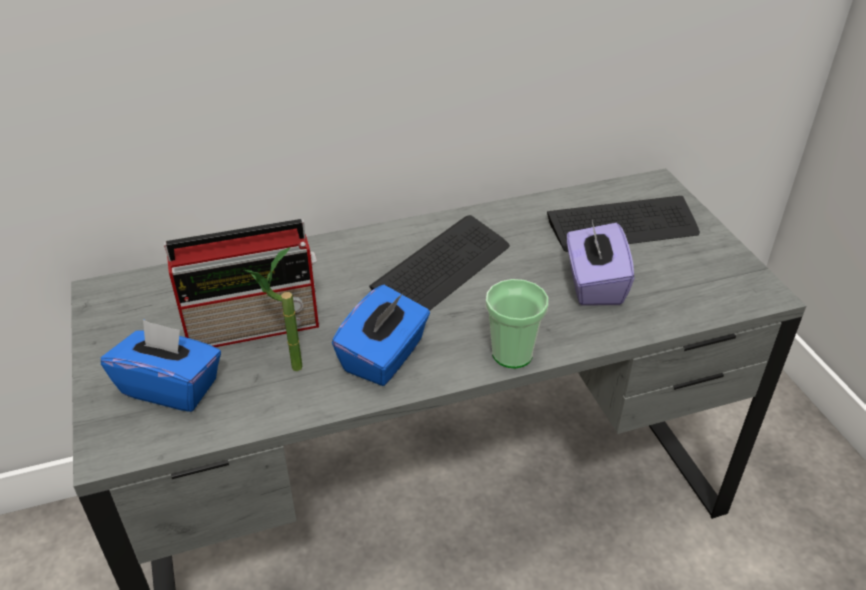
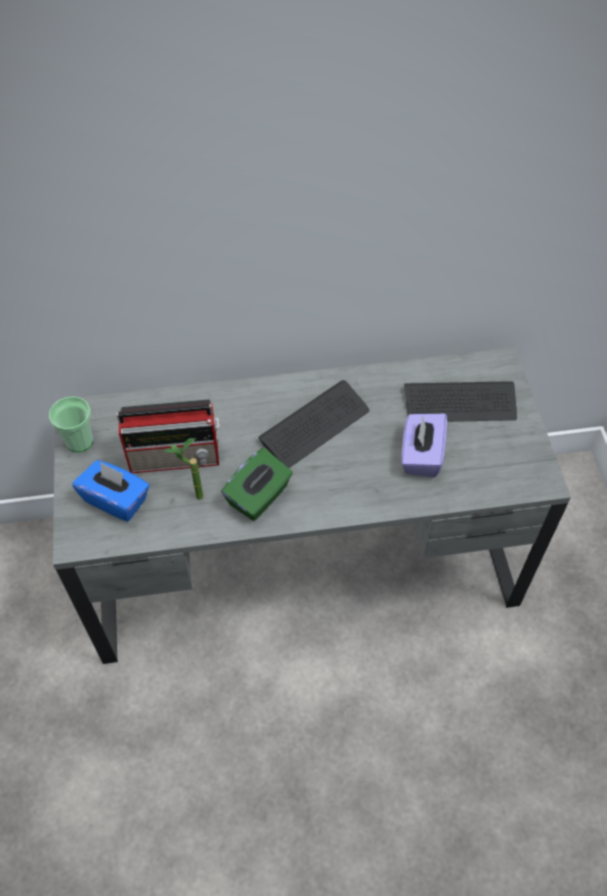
camera: 10 degrees right, 15 degrees up
blue tissue box [332,285,430,386] -> green tissue box [221,448,293,521]
cup [486,279,549,369] -> cup moved to [49,396,93,452]

